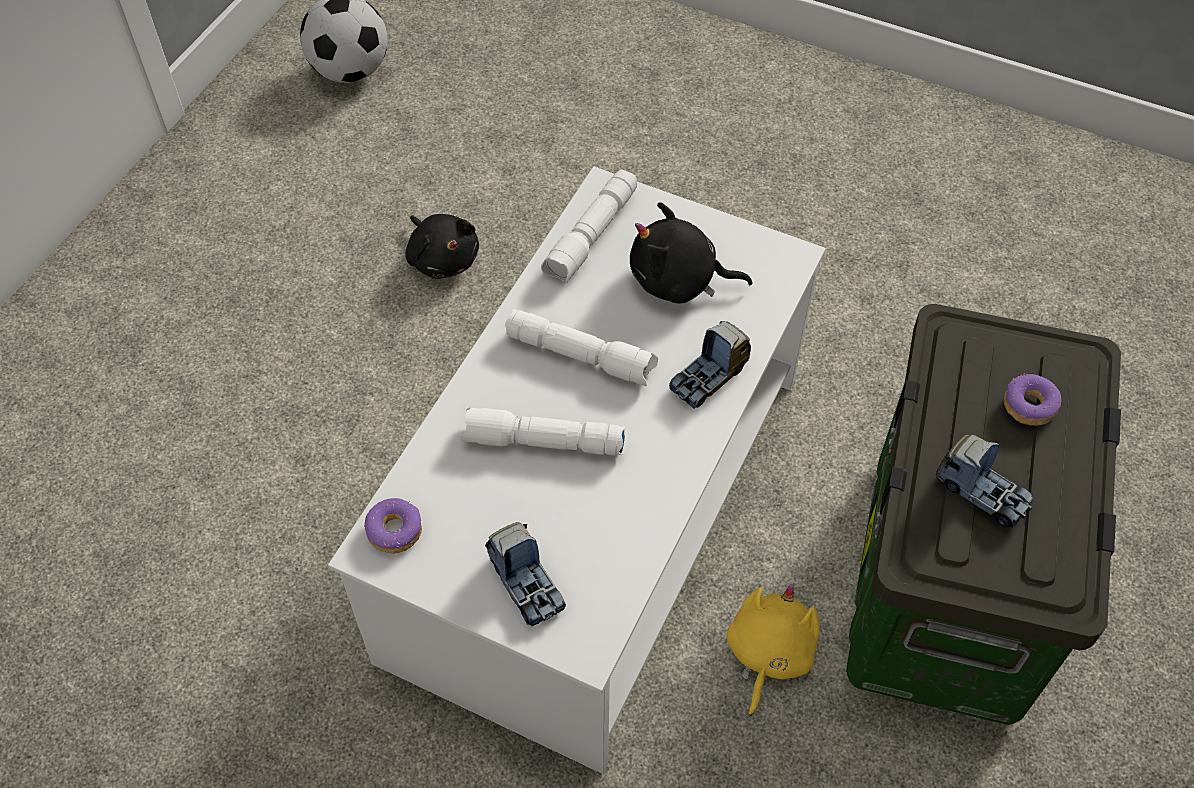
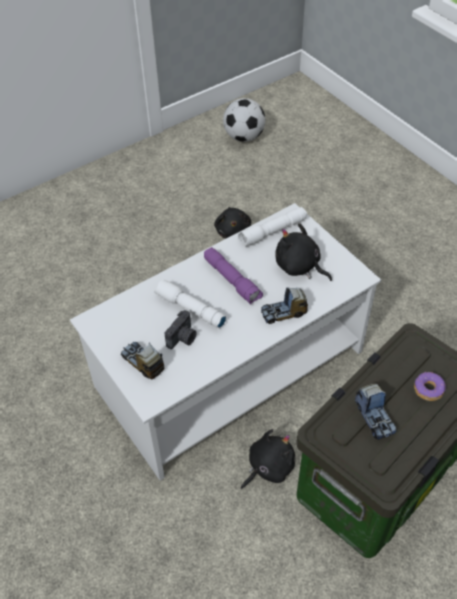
camera: 30 degrees right, 5 degrees down
donut [364,498,422,554] -> none
toy truck [485,522,566,626] -> toy truck turned 135 degrees clockwise [121,342,165,379]
white flashlight [505,309,658,387] -> purple flashlight [204,247,263,304]
yellow plush toy [727,584,820,716] -> black plush toy [241,429,295,489]
none -> camera [164,310,197,349]

